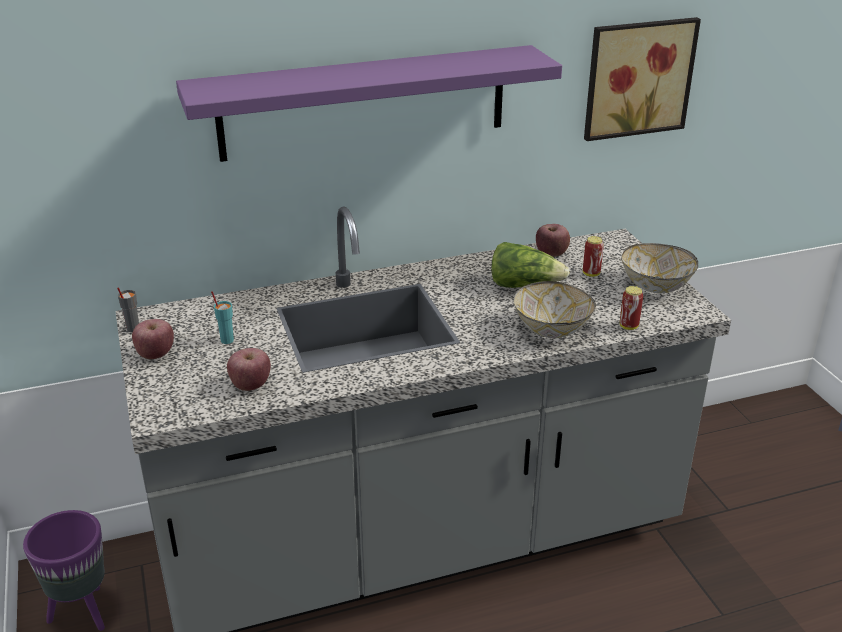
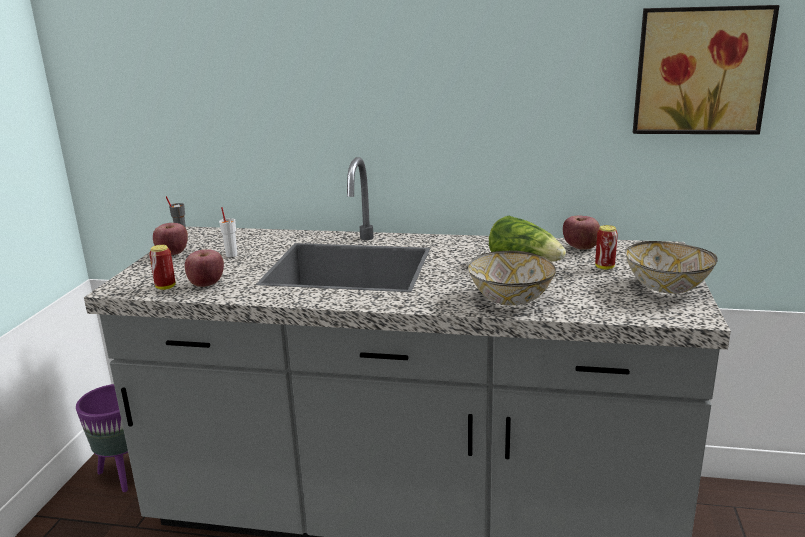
camera: 30 degrees right, 10 degrees down
purple shelf [176,45,562,162] -> none
turquoise cup [211,291,234,344] -> white cup [219,207,237,257]
can [620,286,643,330] -> can moved to [149,245,175,290]

